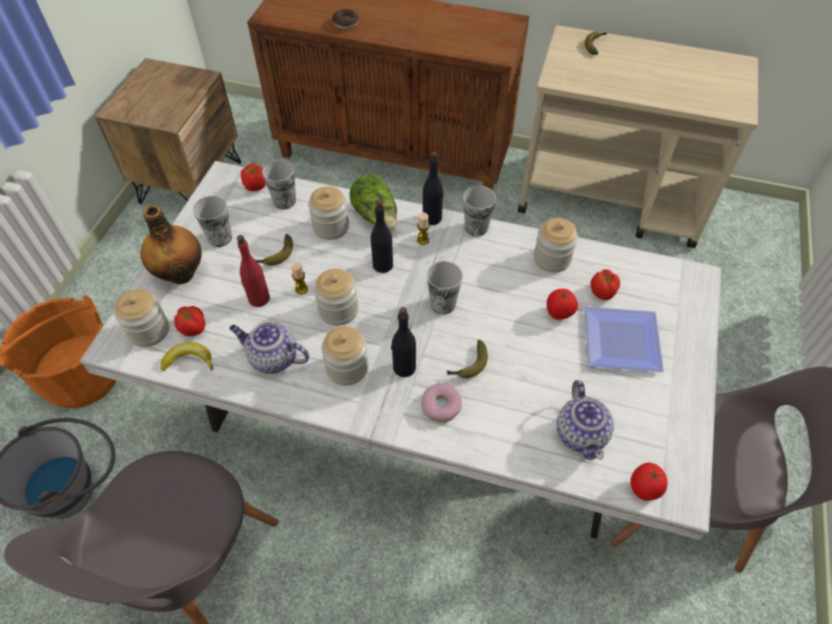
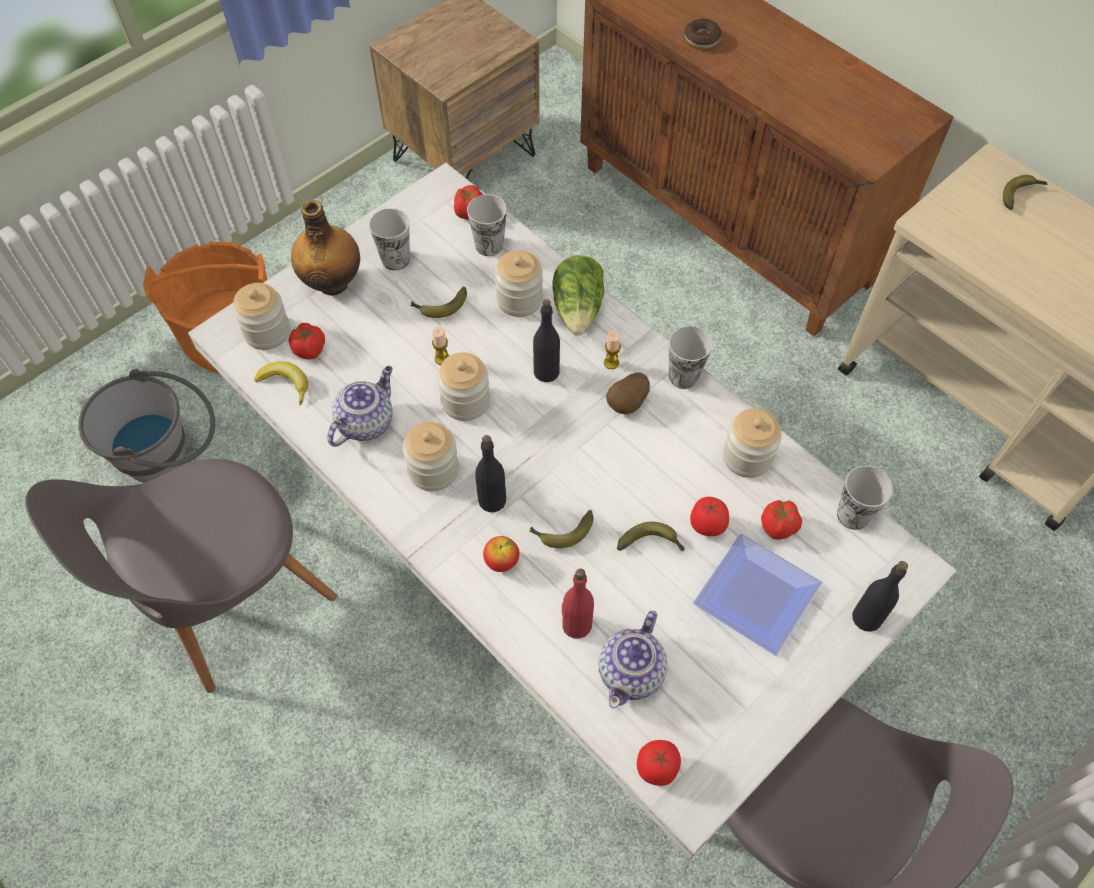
camera: 30 degrees right, 5 degrees up
teapot [229,322,309,374] -> teapot turned 75 degrees clockwise [327,366,393,447]
red bottle [237,235,270,307] -> red bottle moved to [562,569,594,639]
donut [421,383,462,423] -> apple [483,536,520,572]
black bottle [423,152,443,225] -> black bottle moved to [852,561,908,632]
cup [427,261,463,314] -> cup moved to [837,466,893,530]
none -> potato [606,372,650,414]
none -> banana [617,522,685,551]

